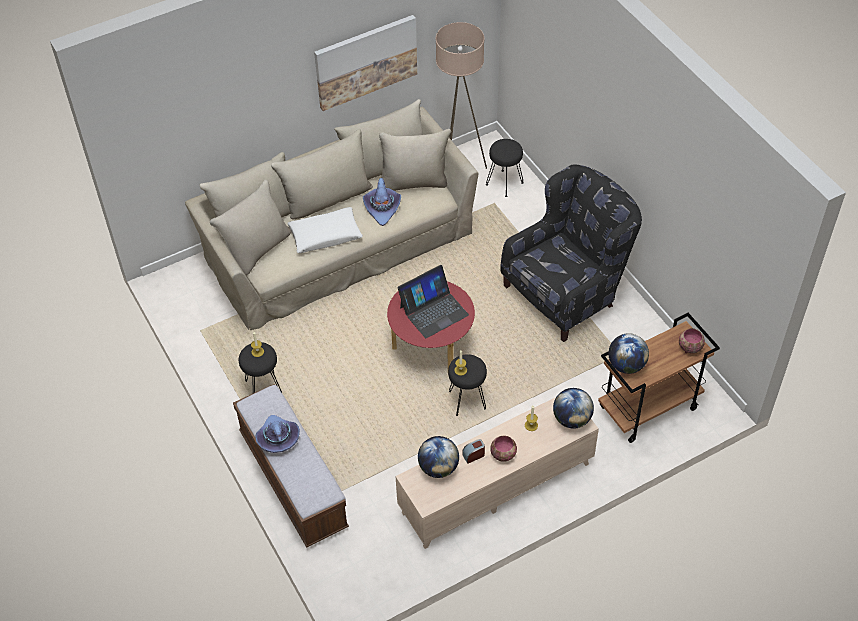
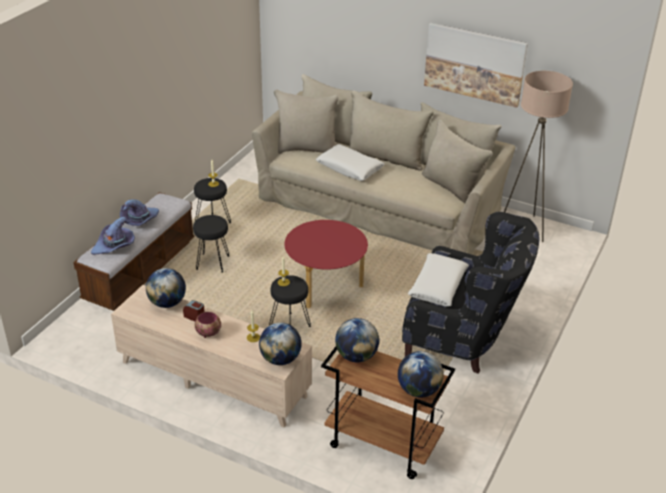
camera: 55 degrees right, 15 degrees down
purple hat [363,178,401,226] -> purple hat moved to [91,217,135,255]
laptop [398,265,469,338] -> none
black stool [486,139,524,197] -> black stool moved to [193,215,229,273]
bowl [679,328,705,353] -> globe [398,351,444,398]
none -> white pillow [408,253,469,307]

